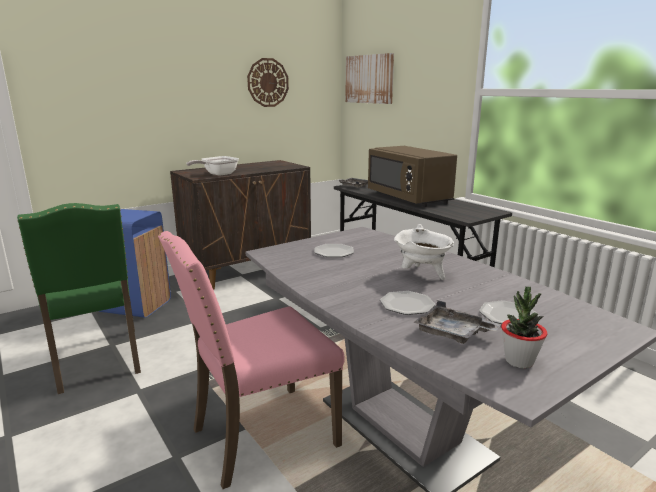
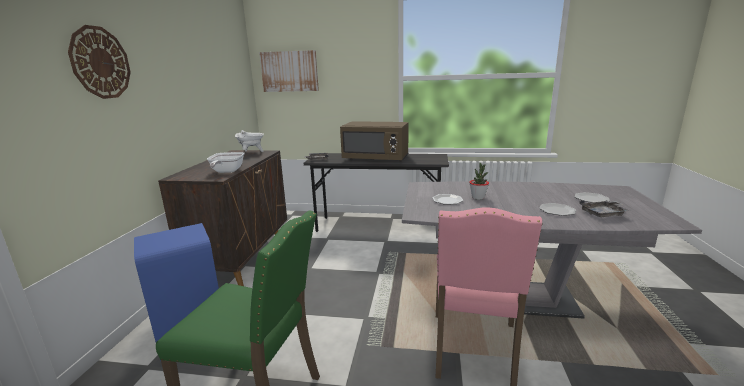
camera: 45 degrees left, 0 degrees up
wall clock [247,58,289,107] -> wall clock moved to [68,25,131,99]
white cooking pot [394,224,454,279] -> white cooking pot moved to [235,130,264,152]
potted plant [501,287,547,368] -> potted plant moved to [469,163,489,200]

